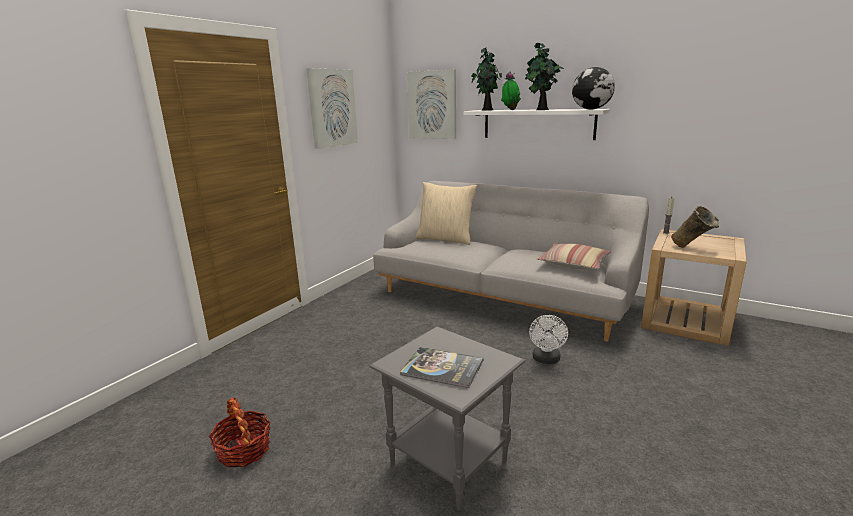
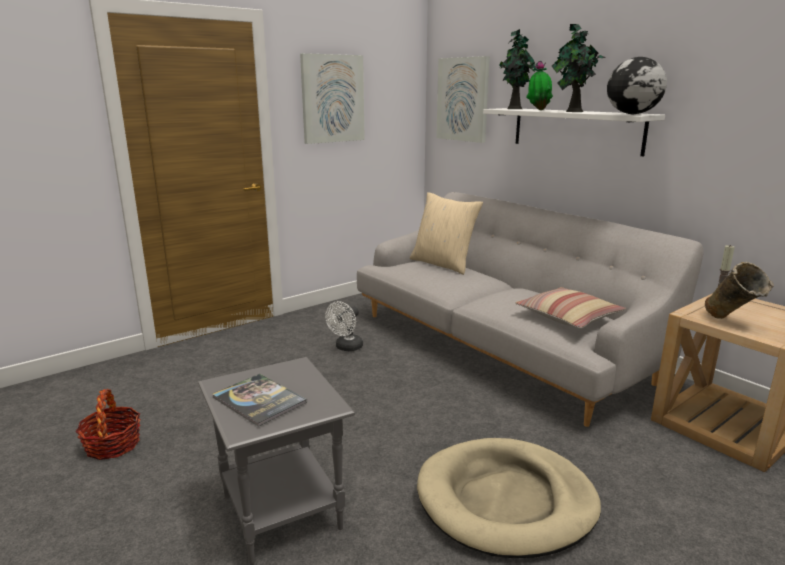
camera: 20 degrees right, 0 degrees up
white fan [529,315,568,364] -> white fan moved to [325,301,363,351]
none -> beige dog bed [417,438,601,558]

